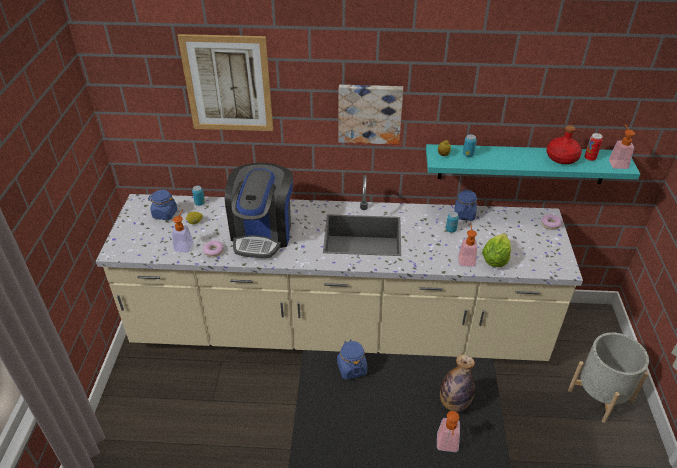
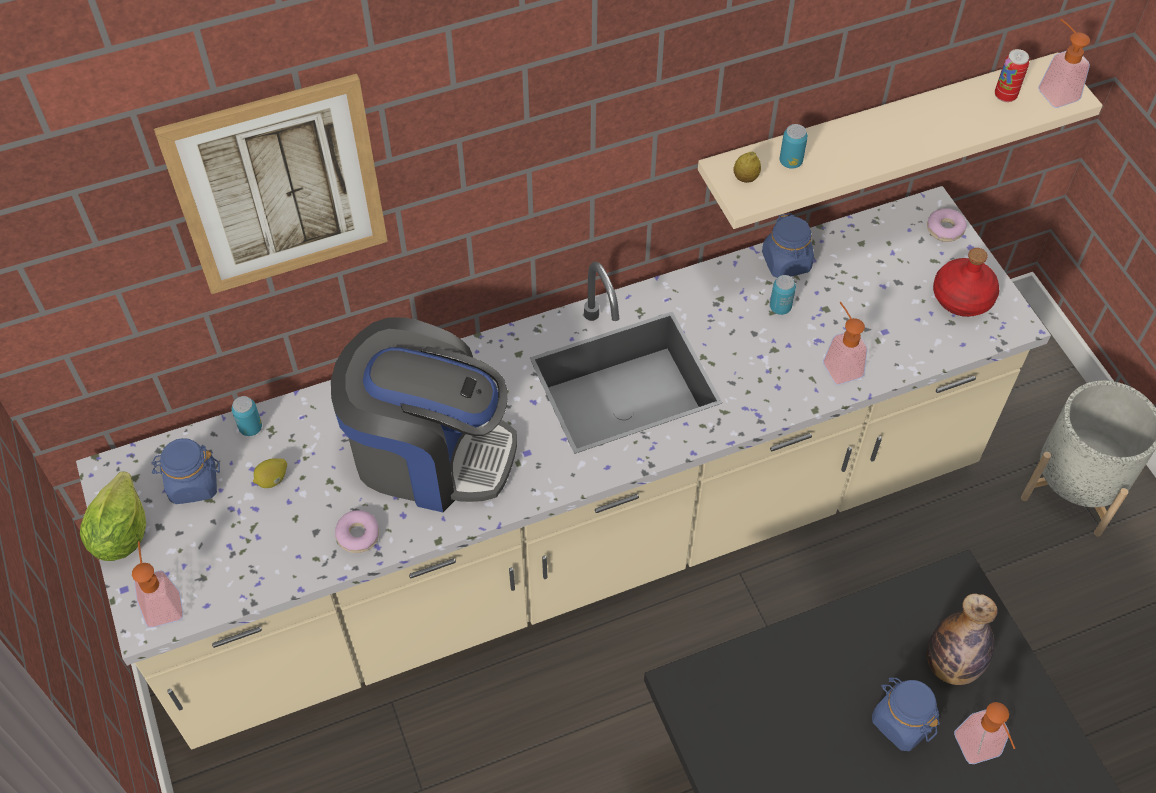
camera: 25 degrees left, 15 degrees up
soap dispenser [172,210,193,252] -> soap dispenser moved to [132,541,183,628]
coffee machine [225,163,293,258] -> coffee machine turned 60 degrees counterclockwise [331,317,517,512]
blue jar [337,340,367,380] -> blue jar moved to [872,678,940,751]
picture [339,85,403,145] -> none
turquoise shelf [426,144,640,184] -> beige shelf [698,52,1103,229]
lettuce [482,233,511,267] -> lettuce moved to [80,472,146,561]
red bottle [546,125,582,164] -> red bottle moved to [933,248,999,317]

